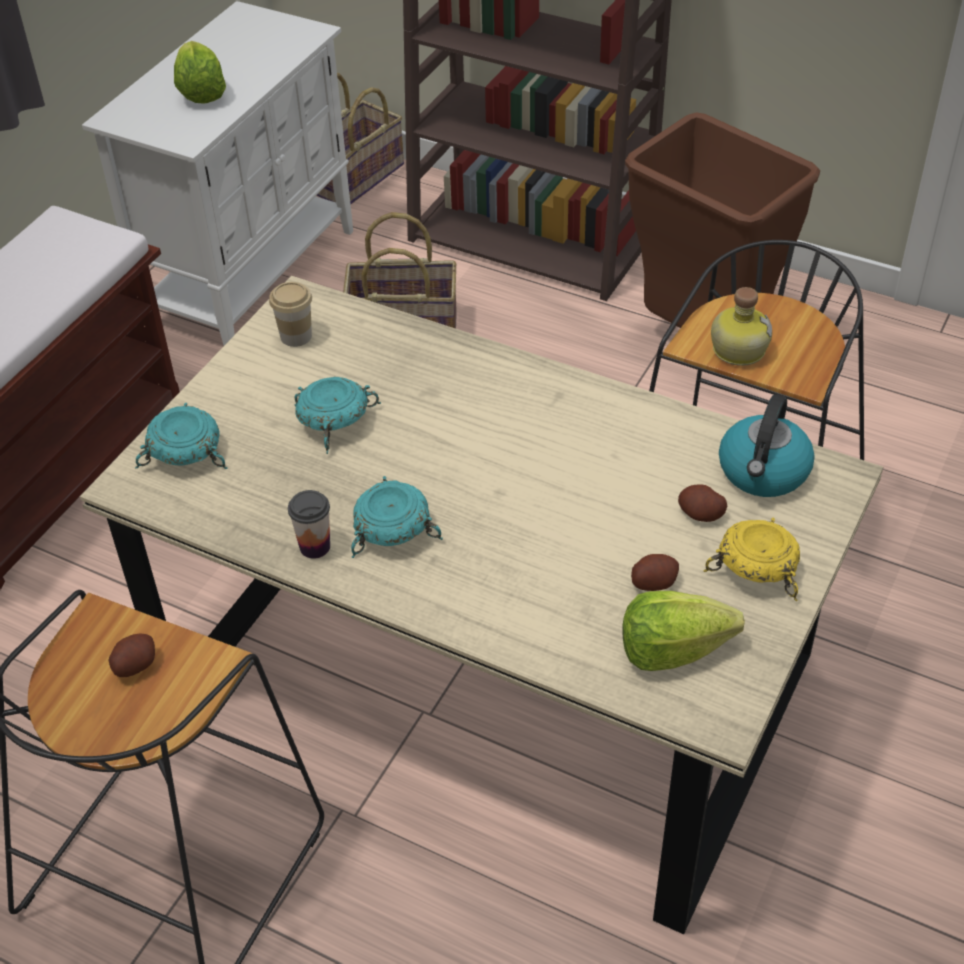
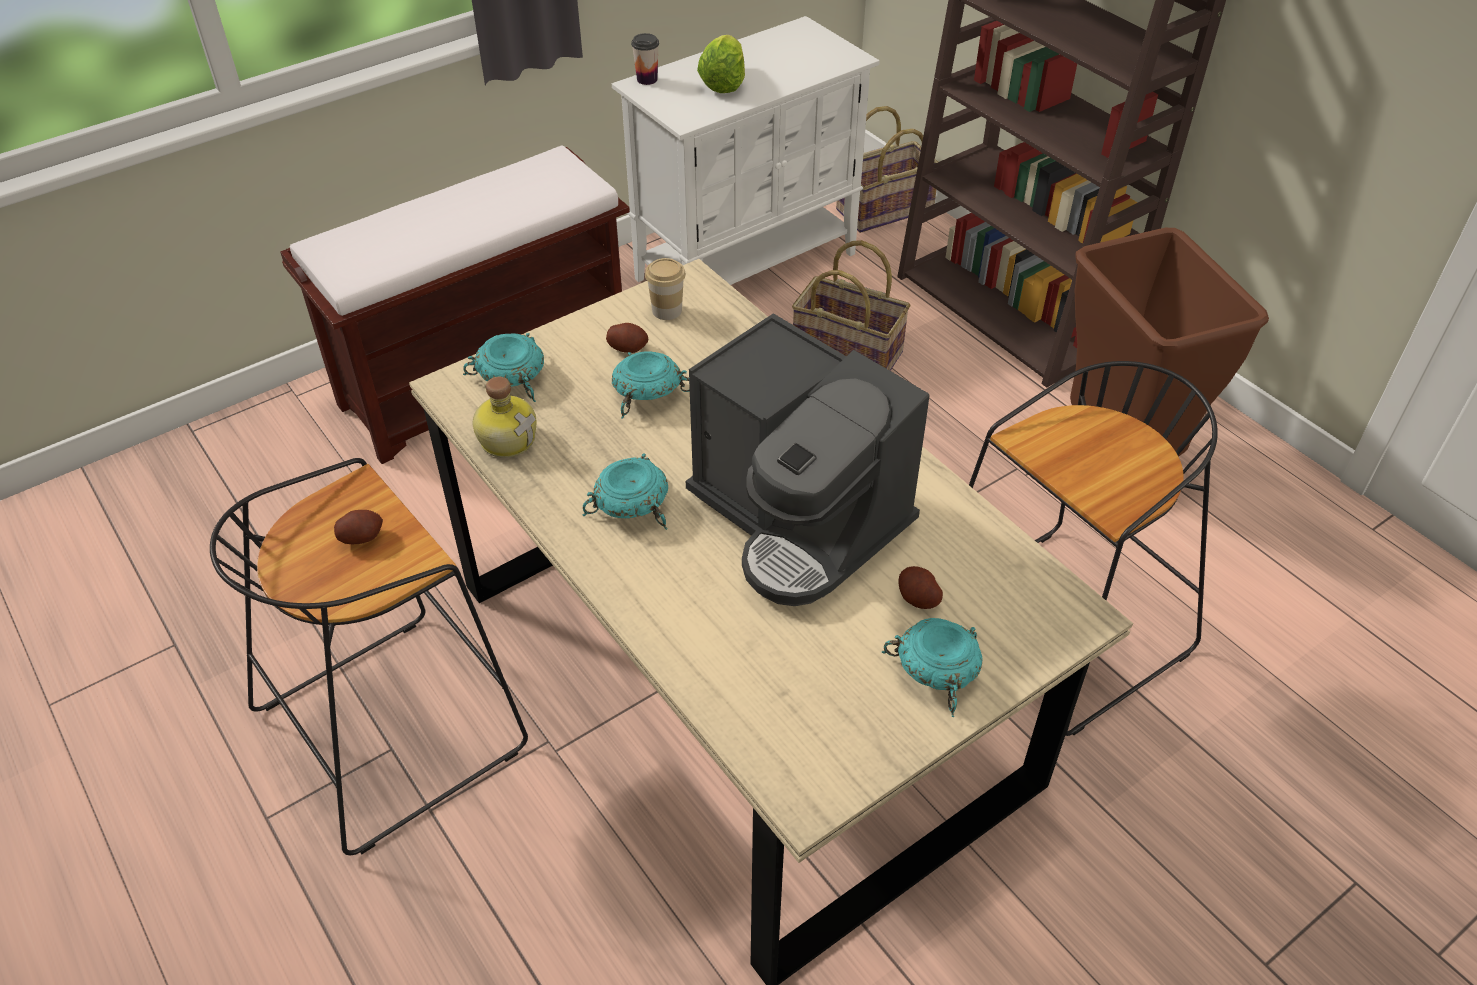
camera: 25 degrees right, 0 degrees up
cup [288,490,330,559] -> cup moved to [631,33,659,85]
lettuce [622,591,745,671] -> none
potato [631,554,679,591] -> potato moved to [606,323,648,353]
yellow bowl [703,518,800,601] -> turquoise bowl [882,618,983,717]
bottle [711,287,772,366] -> bottle moved to [473,377,537,458]
kettle [719,394,815,497] -> none
none -> coffee machine [686,313,930,606]

